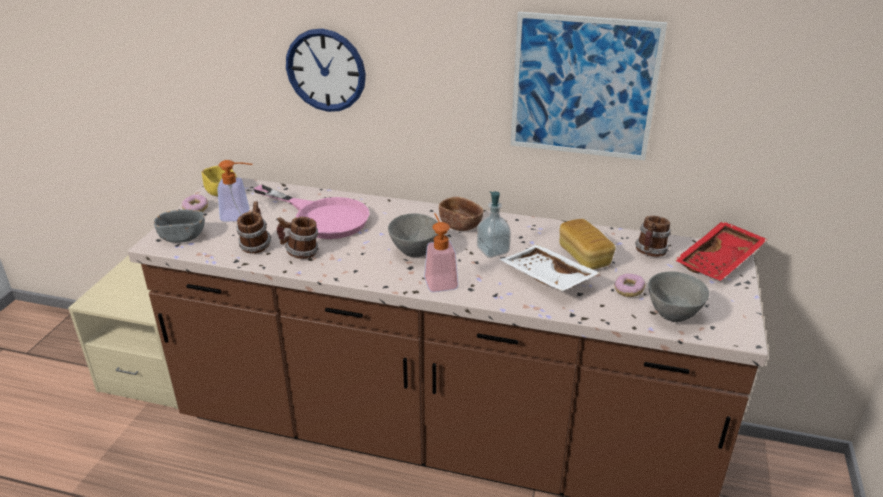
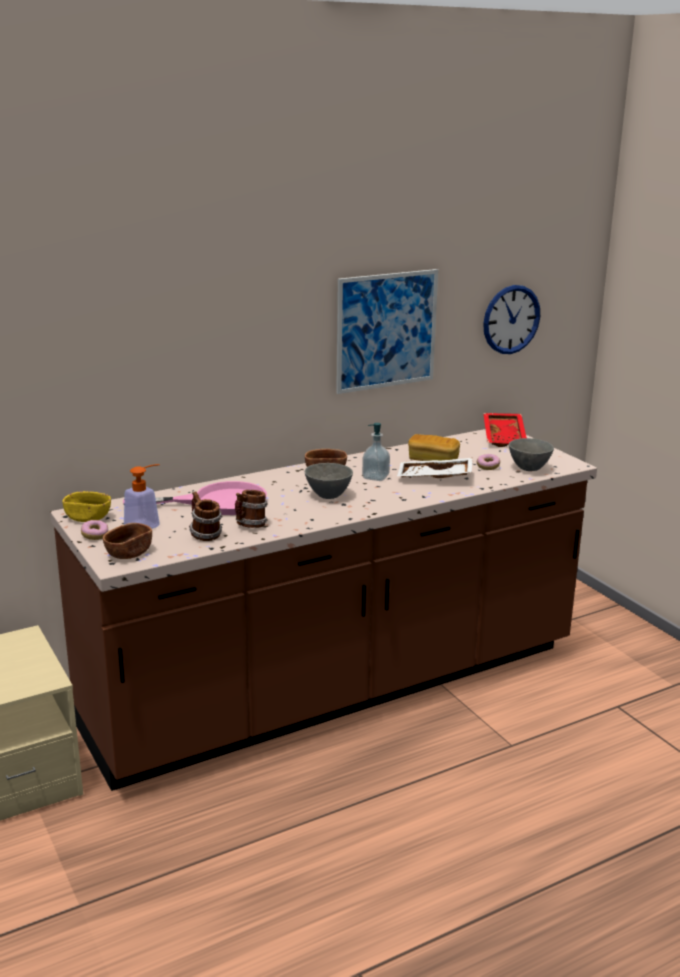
camera: 45 degrees left, 10 degrees down
grey bowl [154,210,205,243] -> brown bowl [103,523,152,559]
wall clock [286,29,366,112] -> wall clock moved to [483,285,540,354]
soap dispenser [424,213,458,292] -> none
mug [635,216,671,257] -> none

